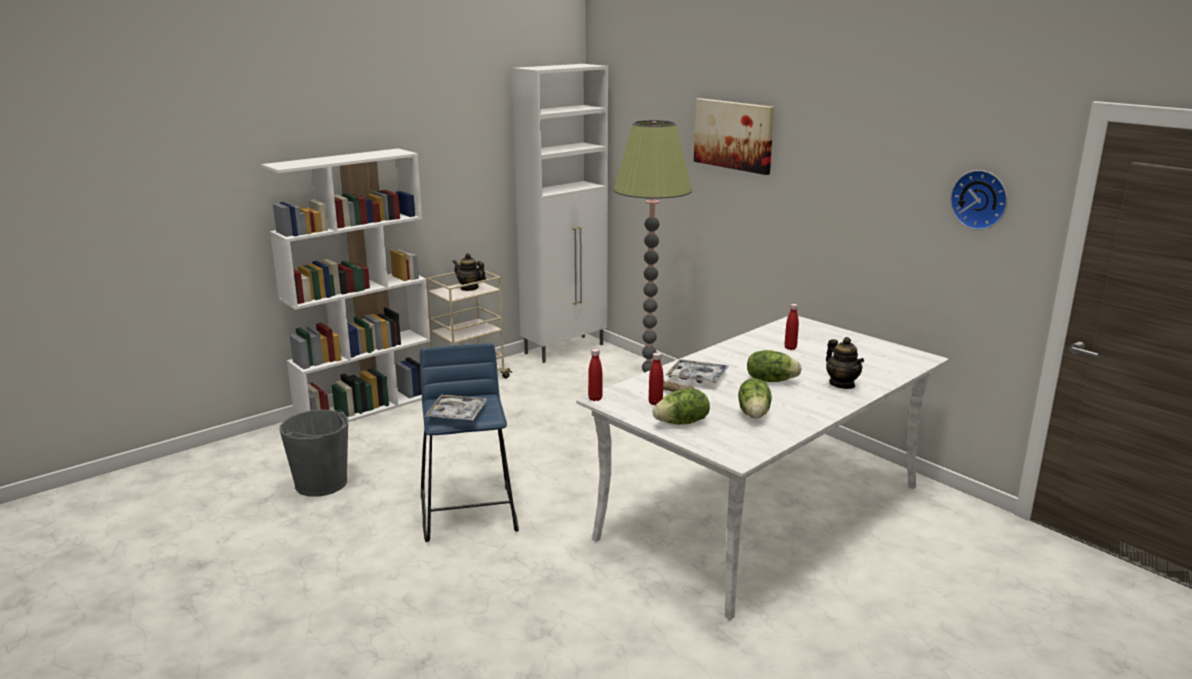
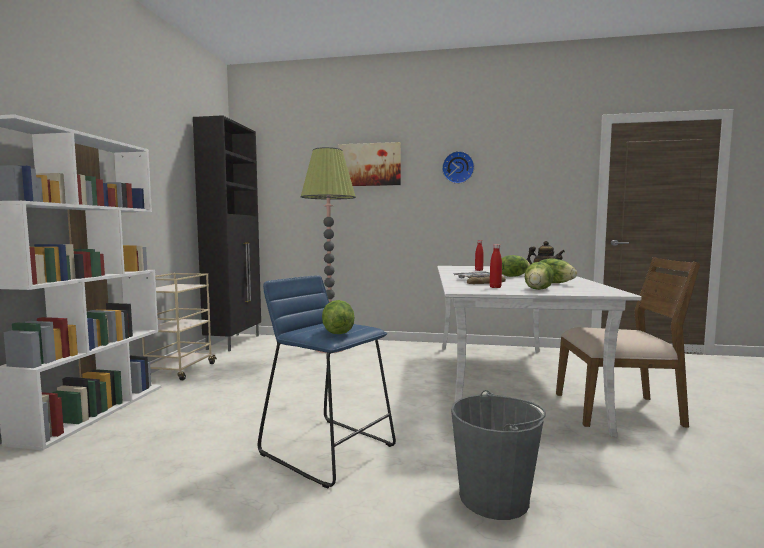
camera: 40 degrees left, 15 degrees down
grey bucket [279,409,348,497] -> grey bucket moved to [451,390,546,520]
tray [424,395,487,420] -> lettuce [322,300,354,334]
teapot [452,253,486,291] -> none
white cabinet [512,64,608,363] -> black cabinet [193,115,261,351]
red bottle [588,349,603,401] -> none
wall clock [950,170,1008,230] -> wall clock moved to [442,151,474,184]
none -> brown chair [556,257,701,427]

